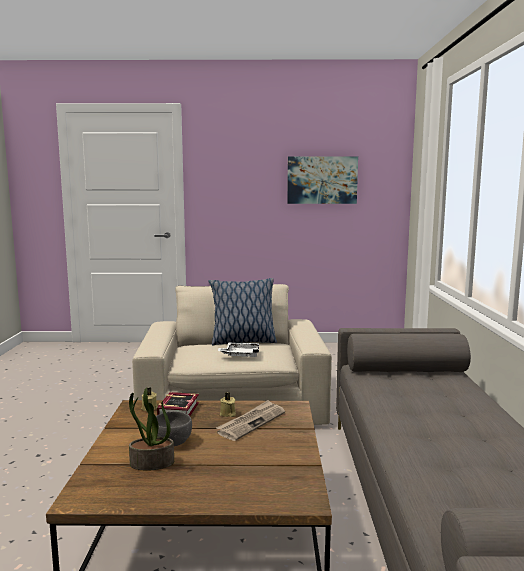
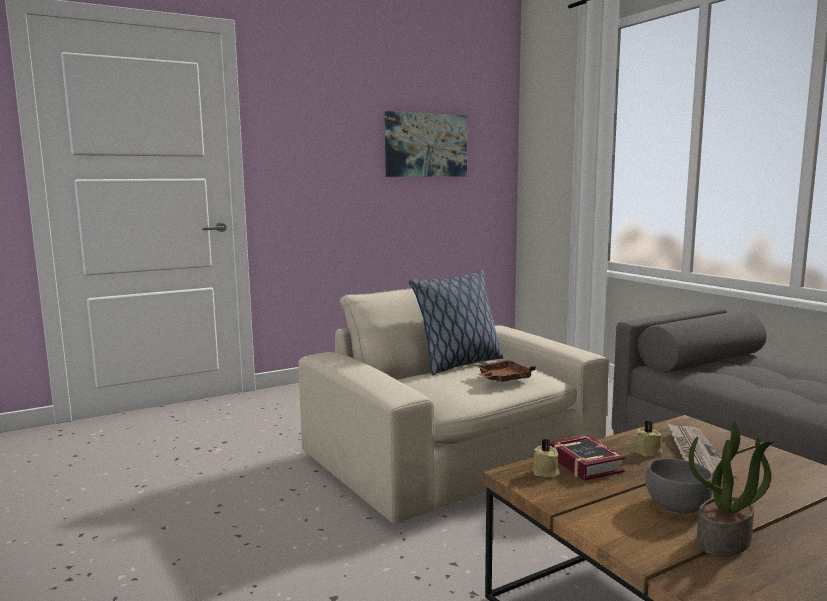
camera: 30 degrees left, 0 degrees up
white tray [218,343,259,357] -> brown tray [474,360,536,382]

